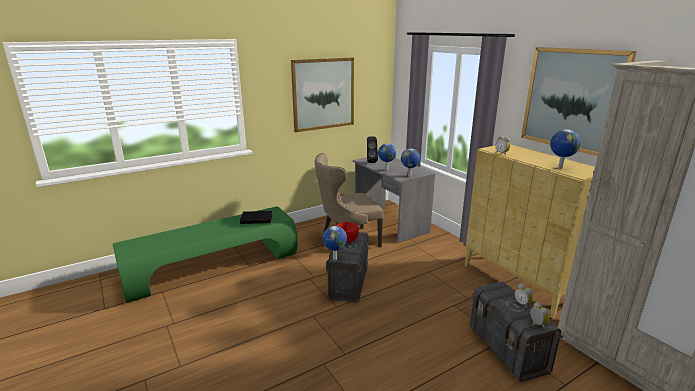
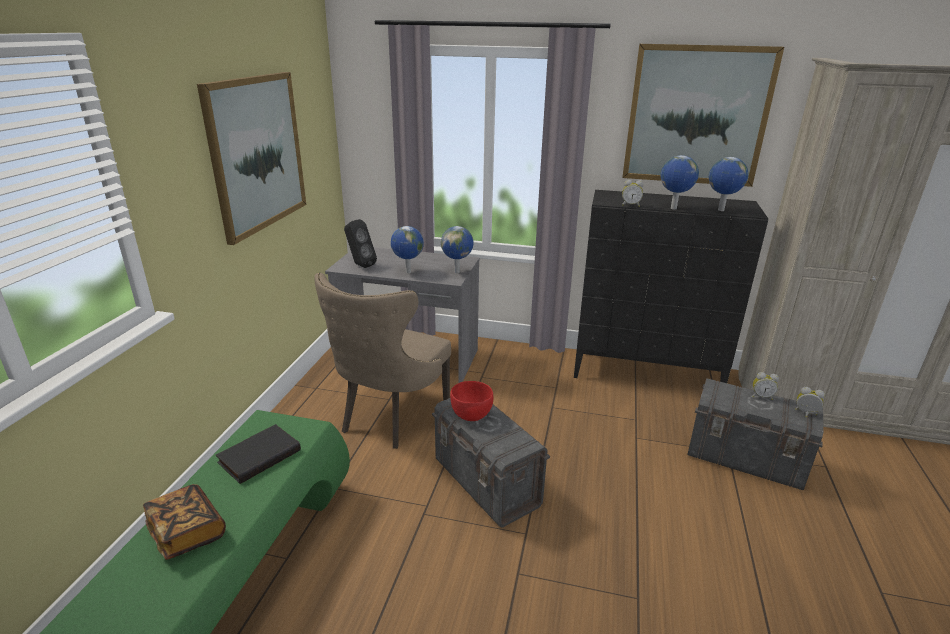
camera: 45 degrees left, 5 degrees up
globe [322,226,347,260] -> globe moved to [660,155,699,209]
beige dresser [465,144,595,318] -> black dresser [574,190,768,383]
none -> book [143,484,226,560]

